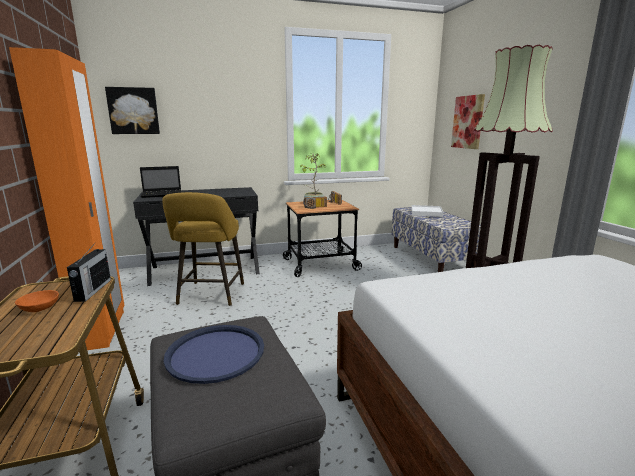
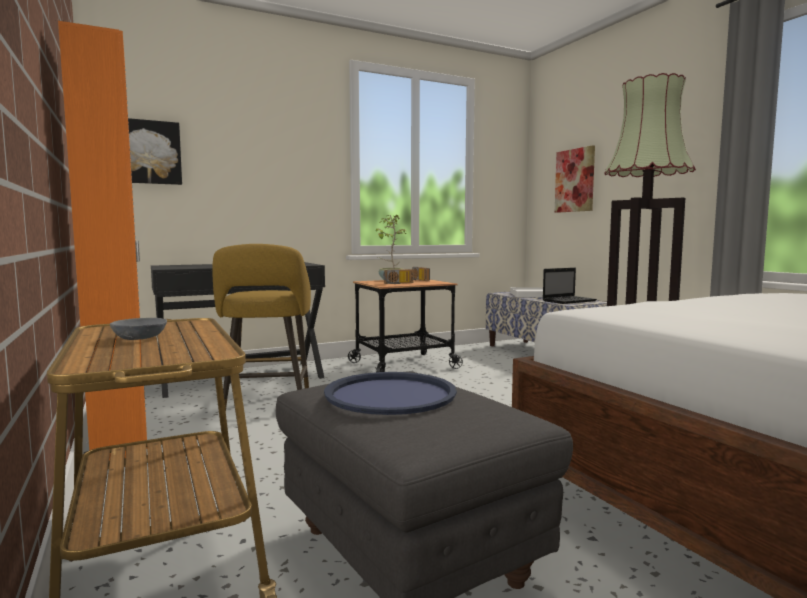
camera: 10 degrees left, 10 degrees down
orange bowl [15,290,59,312] -> grey bowl [110,318,167,340]
radio [67,242,111,302] -> none
laptop [140,166,181,198] -> laptop moved to [543,268,597,304]

